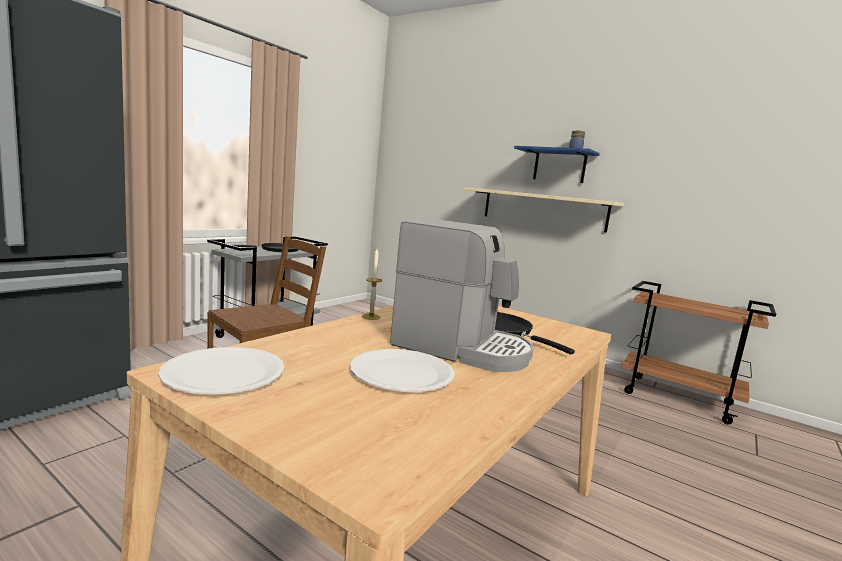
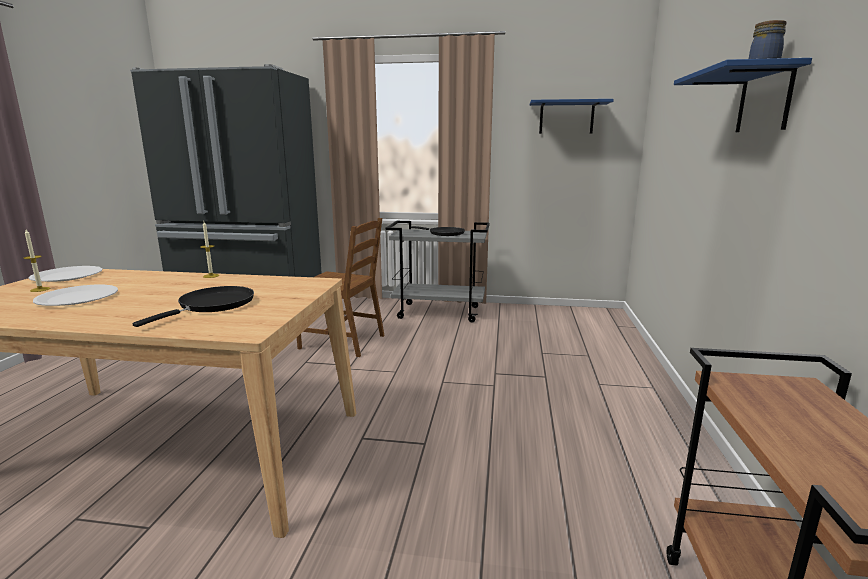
camera: 65 degrees right, 5 degrees up
coffee machine [390,219,533,372] -> none
beige shelf [464,187,624,232] -> none
none -> candle [24,229,51,292]
none -> blue shelf [530,99,614,134]

